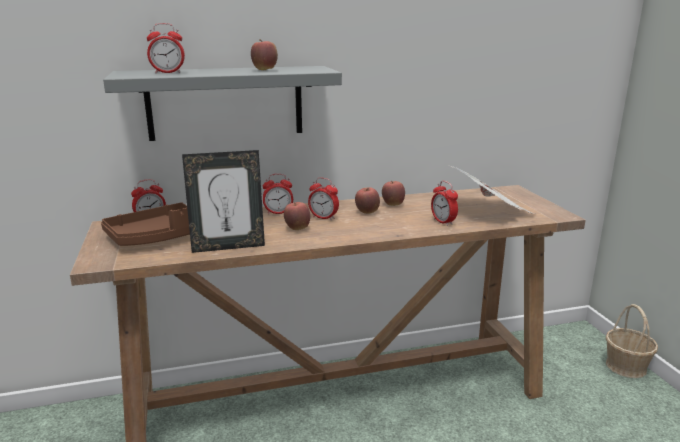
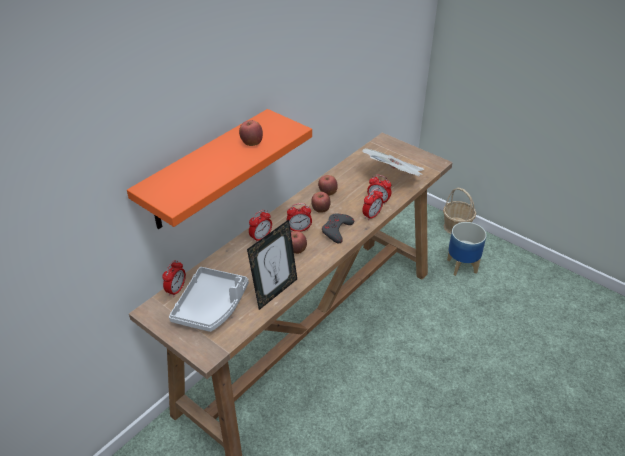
camera: 35 degrees left, 20 degrees up
brown tray [101,203,190,246] -> grey tray [169,267,249,332]
grey shelf [103,66,342,141] -> orange shelf [127,109,312,229]
alarm clock [147,23,185,74] -> alarm clock moved to [362,188,383,221]
none -> grey game controller [322,213,354,244]
none -> planter [447,222,487,276]

